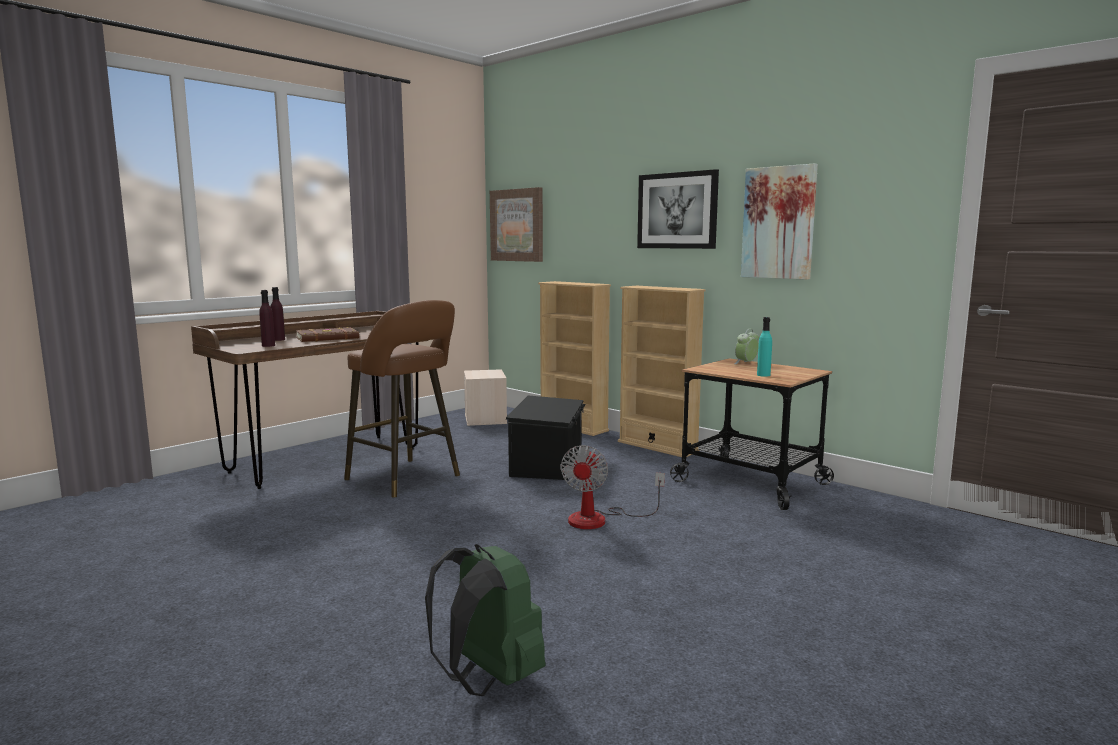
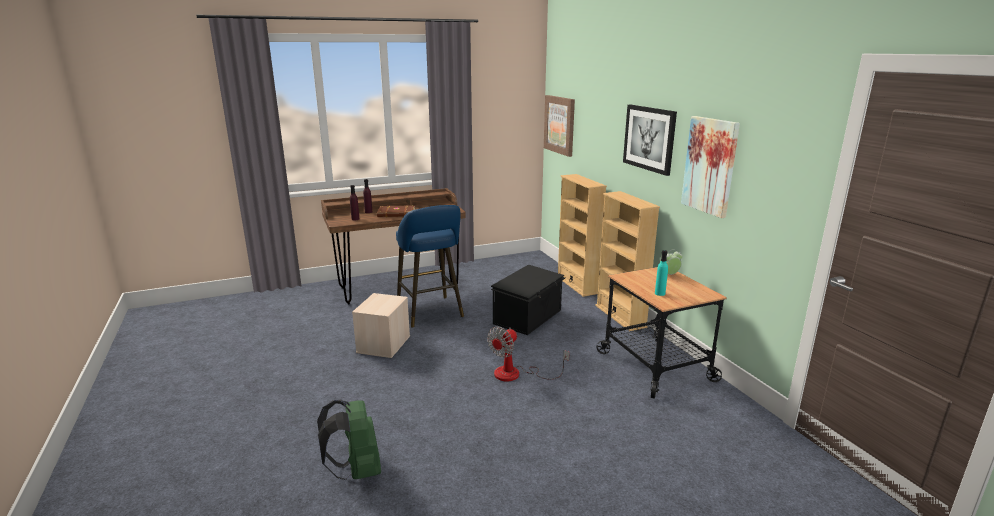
camera: 25 degrees right, 10 degrees up
brown stool [344,300,460,498] -> blue stool [396,205,464,327]
beige storage box [464,369,507,426] -> beige storage box moved to [352,293,410,358]

